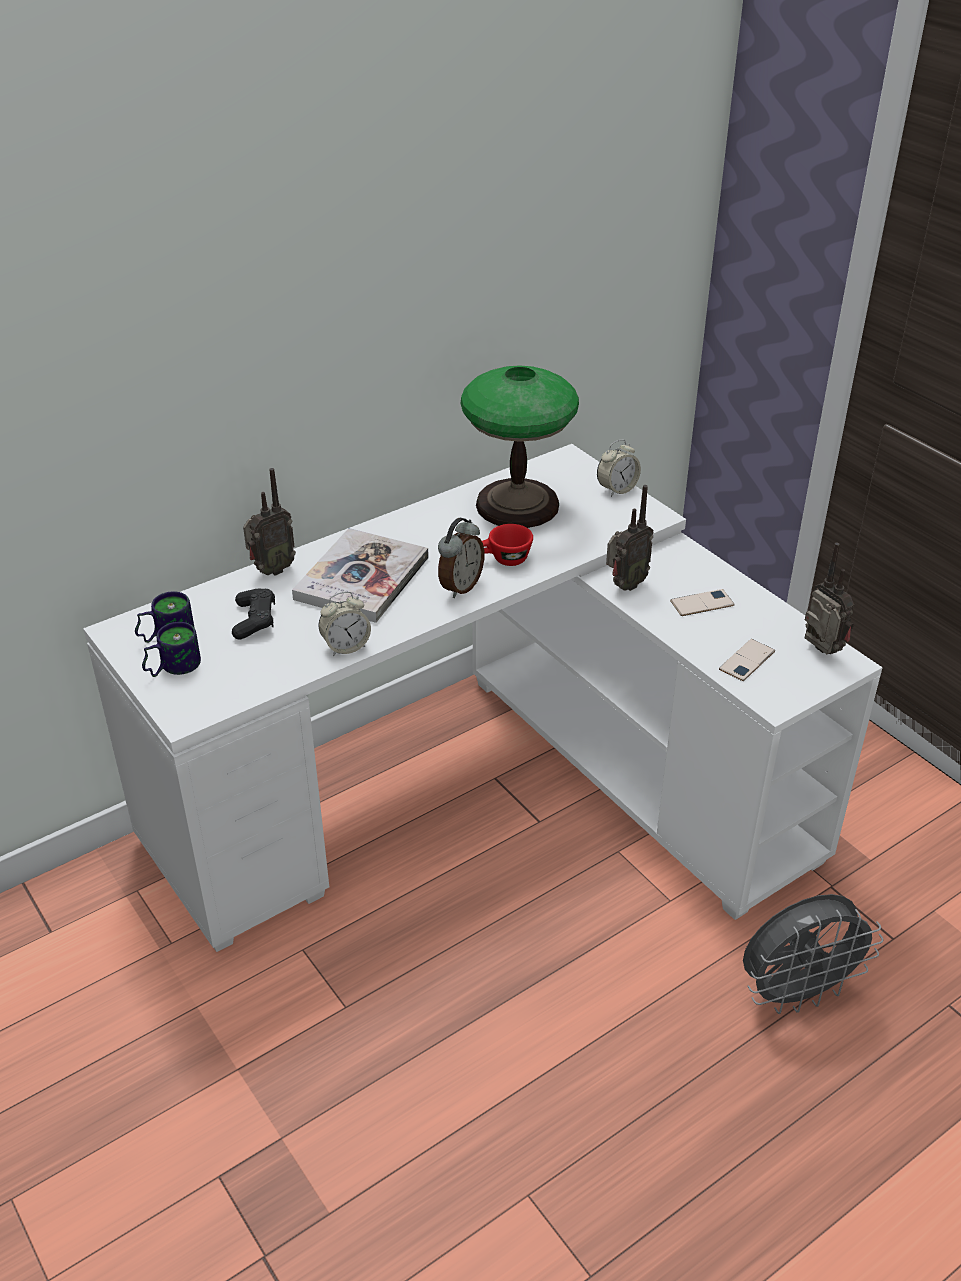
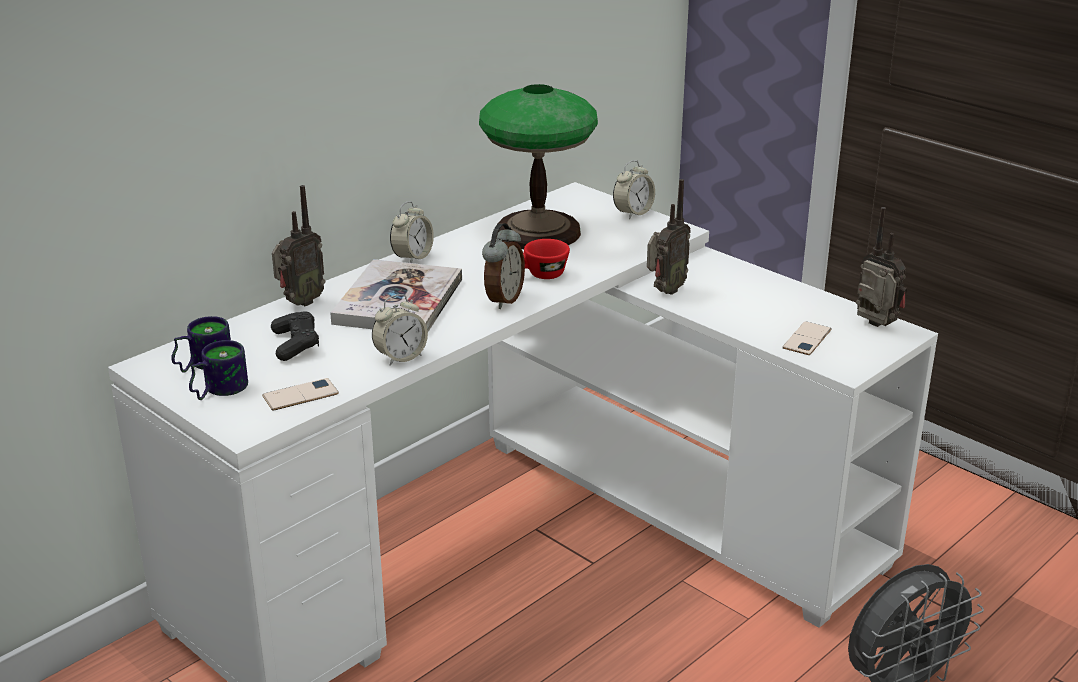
camera: 10 degrees left, 10 degrees down
phone [670,589,735,616] -> phone moved to [262,378,339,411]
none -> alarm clock [390,201,434,263]

